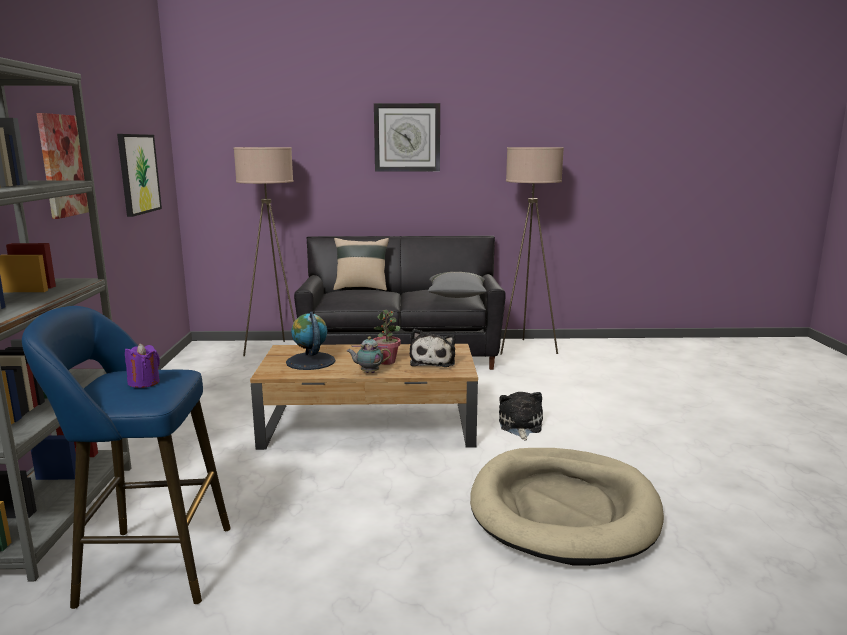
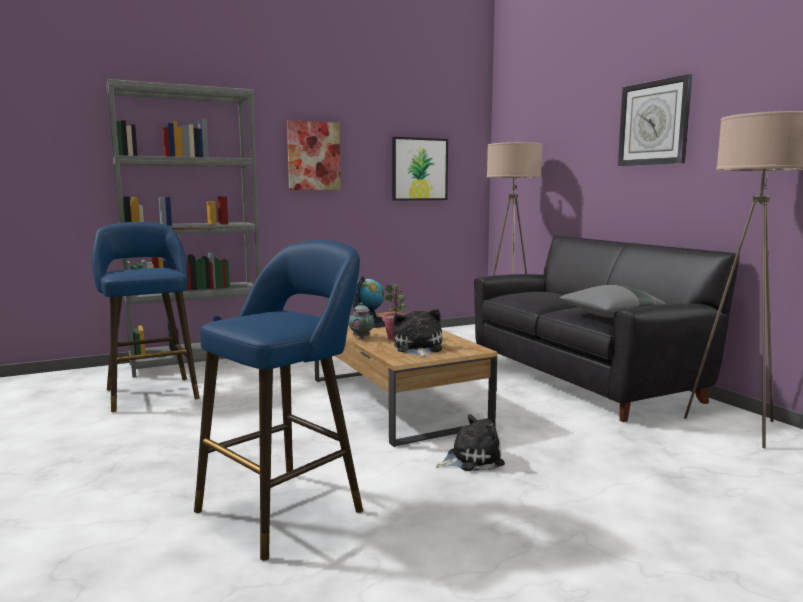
camera: 65 degrees right, 5 degrees down
purple candle [125,343,160,388] -> none
beige pillow [333,238,389,291] -> none
plush toy [409,329,455,367] -> plush toy turned 105 degrees clockwise [394,309,442,358]
beige dog bed [470,448,664,566] -> blue stool [194,240,363,561]

